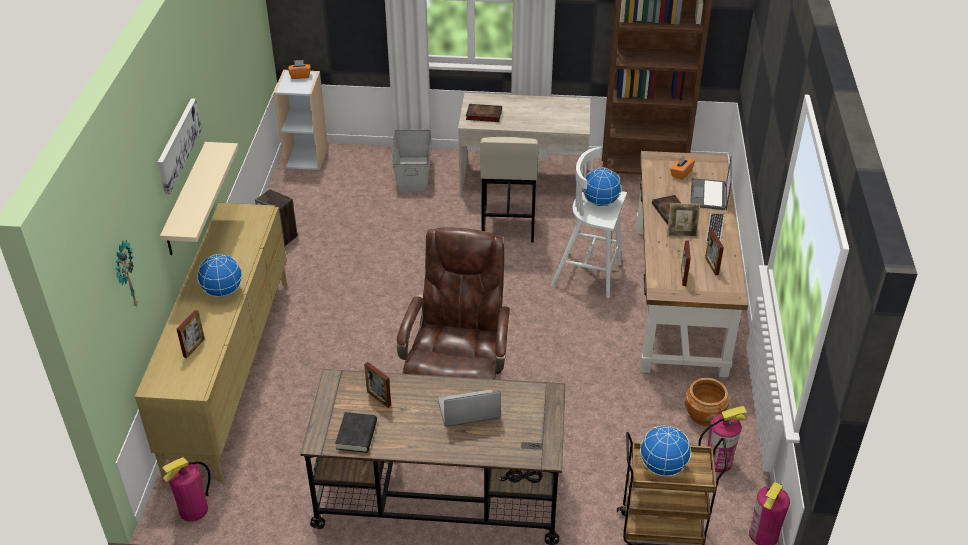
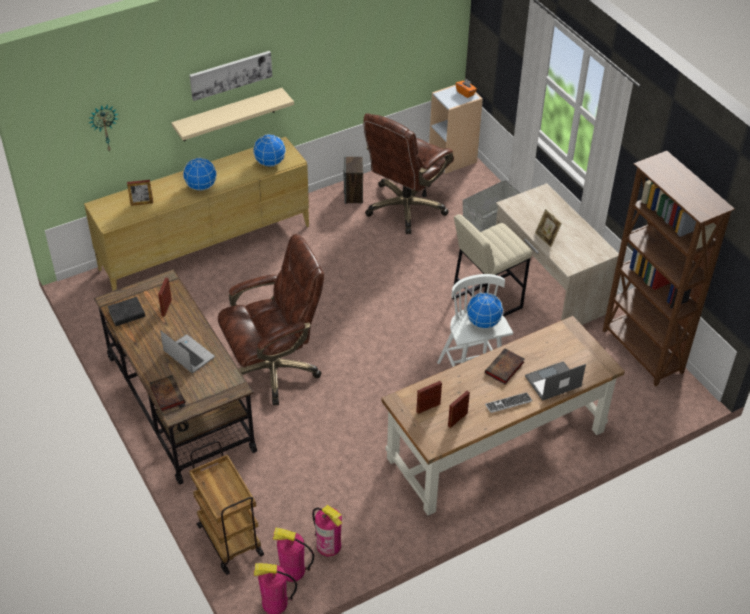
camera: 55 degrees right, 5 degrees up
fire extinguisher [162,457,211,522] -> fire extinguisher moved to [272,527,314,582]
book [466,104,502,122] -> book moved to [150,375,186,412]
globe [640,425,691,476] -> globe moved to [253,134,286,167]
picture frame [667,203,700,237] -> picture frame moved to [535,209,562,247]
orange tissue box [670,155,695,180] -> none
brown planter [685,378,730,426] -> none
none -> brown office chair [363,113,454,234]

